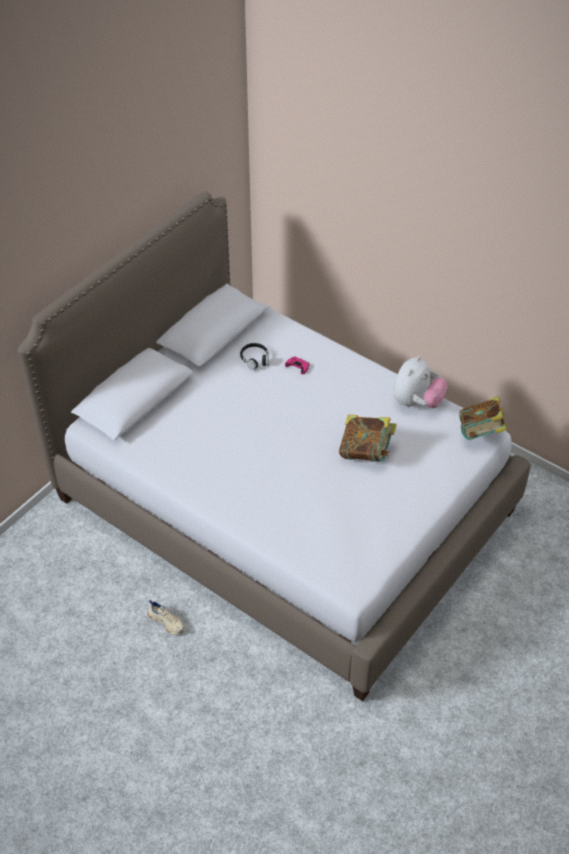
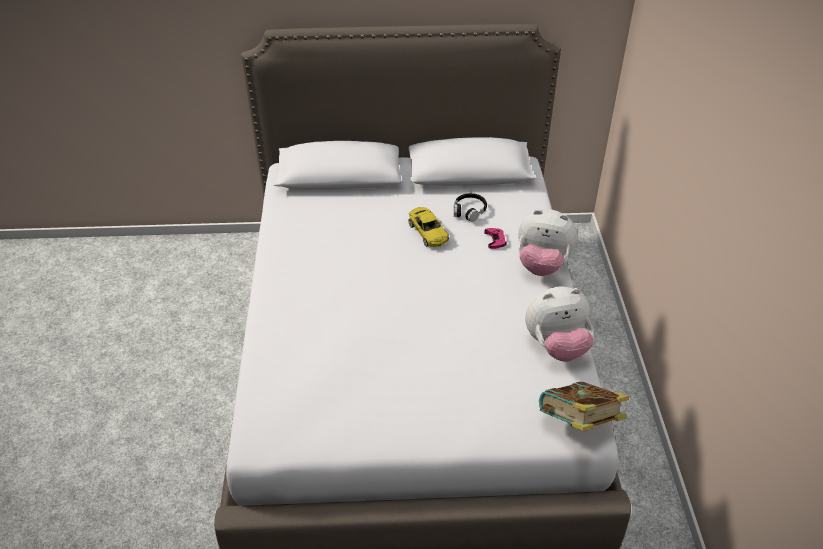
camera: 50 degrees right, 5 degrees down
beige shoe [148,600,185,635] -> none
book [339,415,396,462] -> none
none -> yellow toy car [408,207,449,247]
none -> plush toy [518,209,577,276]

